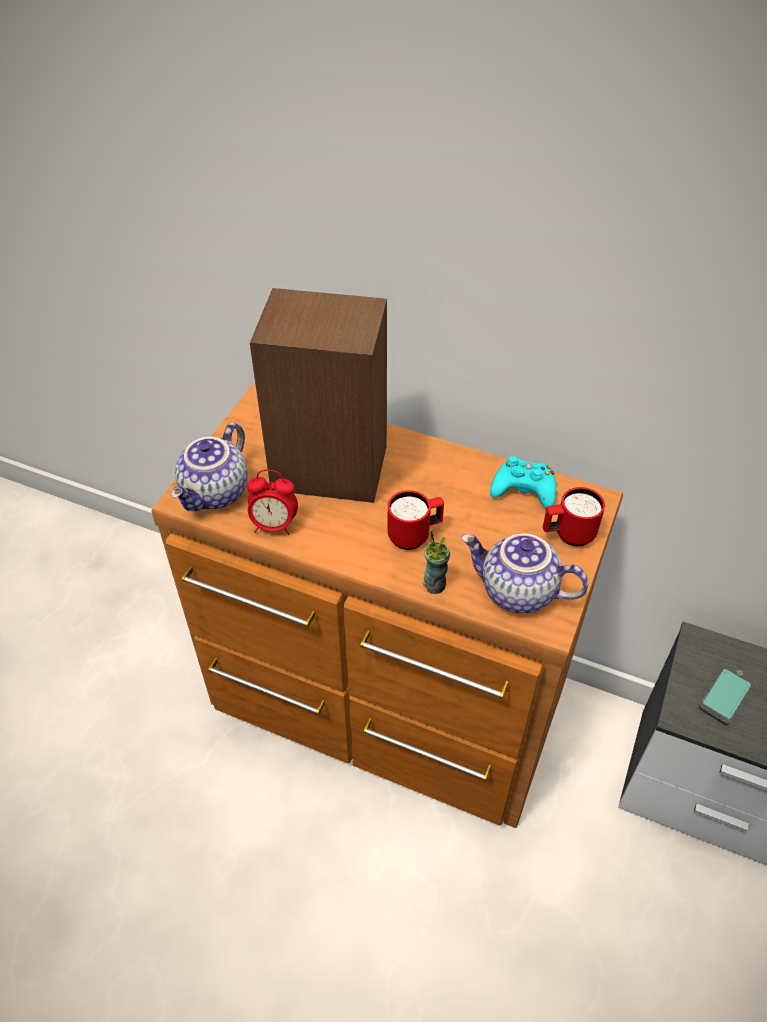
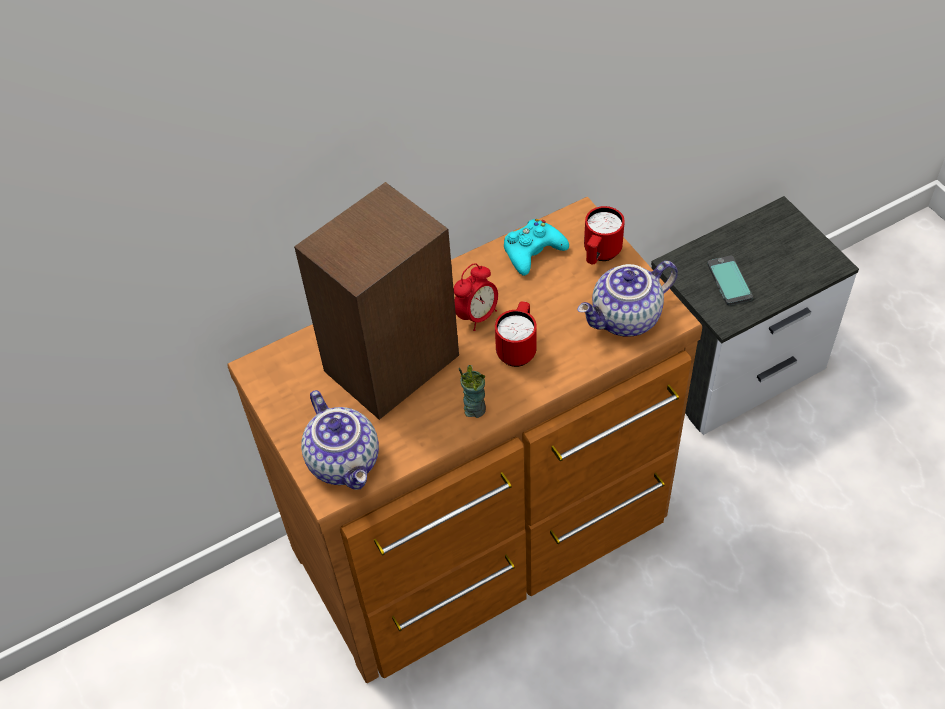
camera: 50 degrees left, 5 degrees up
alarm clock [247,470,298,535] -> alarm clock moved to [454,263,498,331]
cup [423,530,450,594] -> cup moved to [458,365,486,418]

